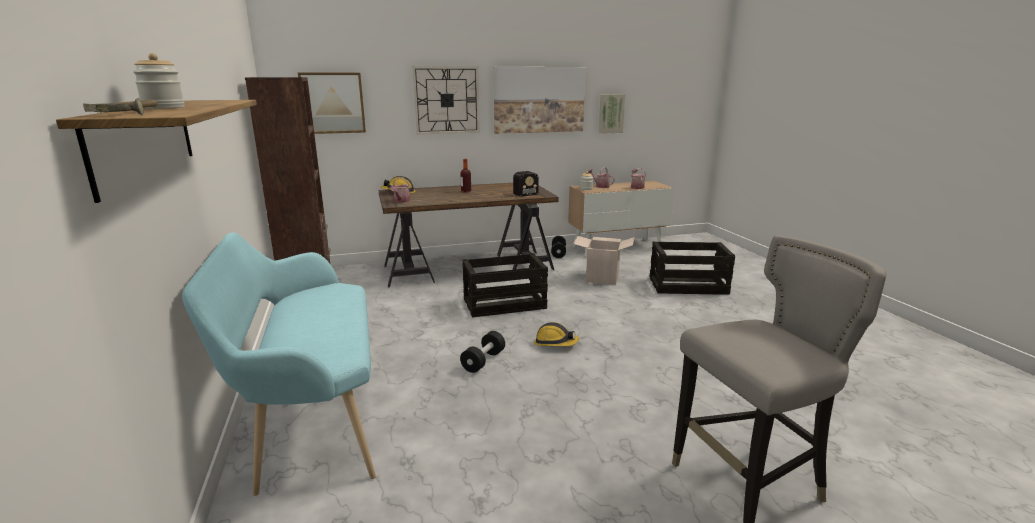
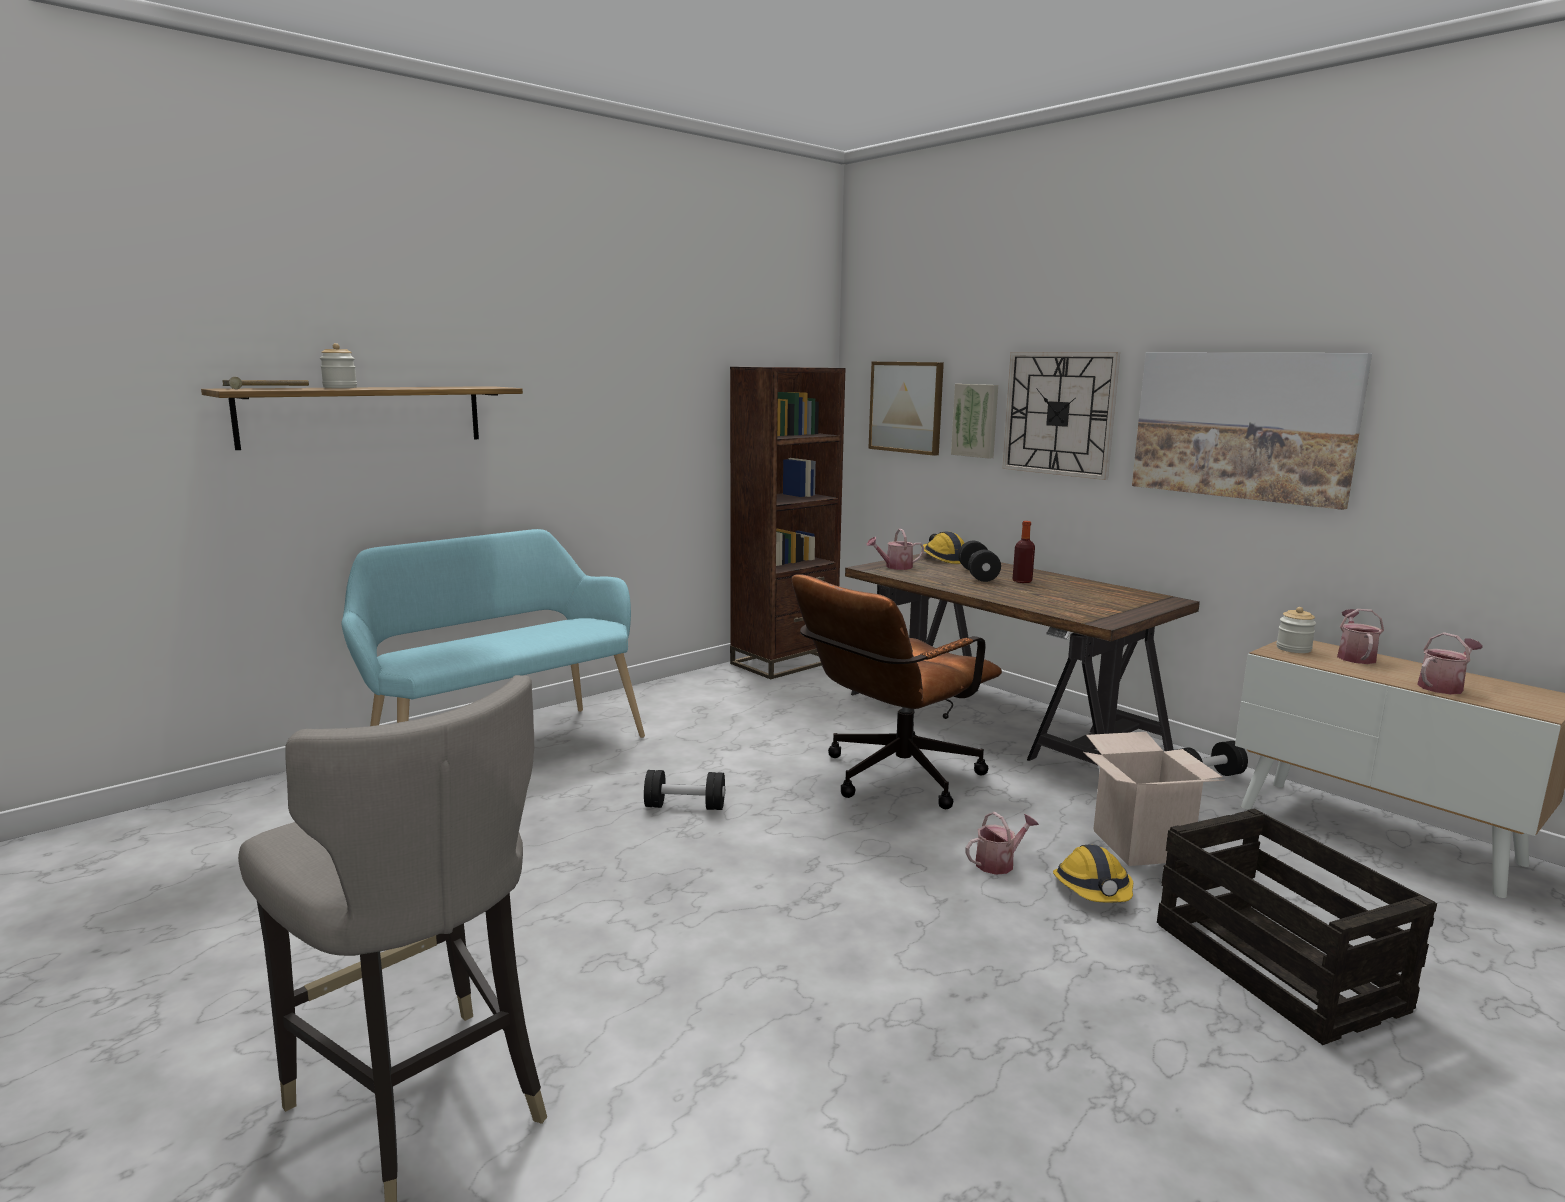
camera: 65 degrees right, 5 degrees down
crate [462,253,548,317] -> brown office chair [792,575,1002,809]
radio [501,171,539,198] -> none
hard hat [534,322,579,346] -> hard hat moved to [1053,845,1133,903]
picture [599,94,625,134] -> picture moved to [951,384,998,459]
none -> black dumbbell [958,541,1001,582]
none -> watering can [966,812,1039,875]

